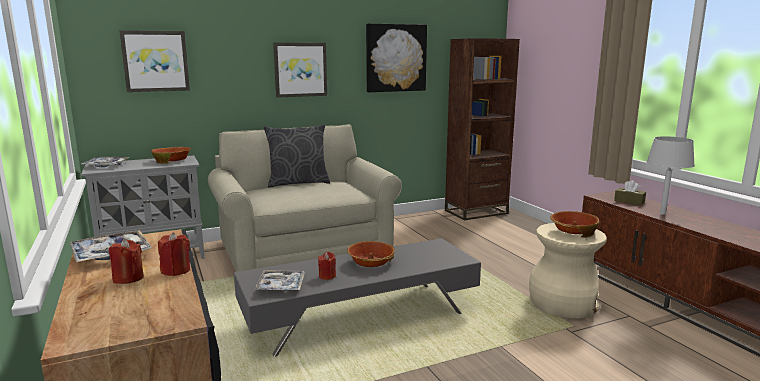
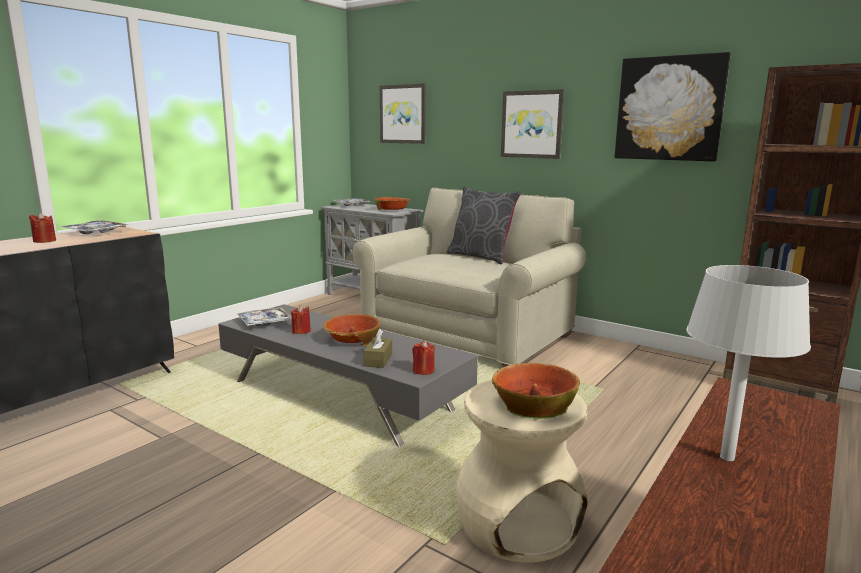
camera: 60 degrees right, 0 degrees up
red candle [158,232,190,276] -> red candle moved to [413,341,435,375]
brown tissue box [614,180,646,205] -> brown tissue box moved to [364,329,392,368]

